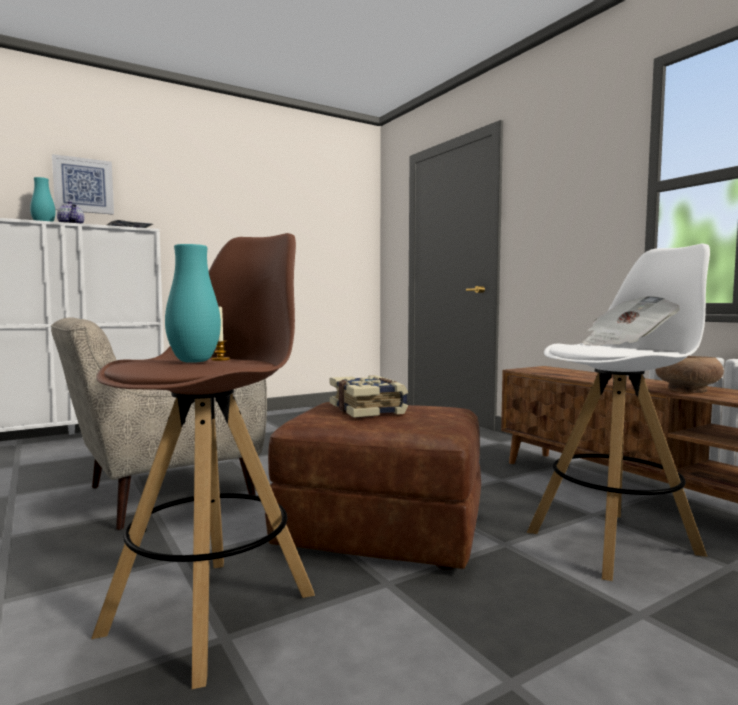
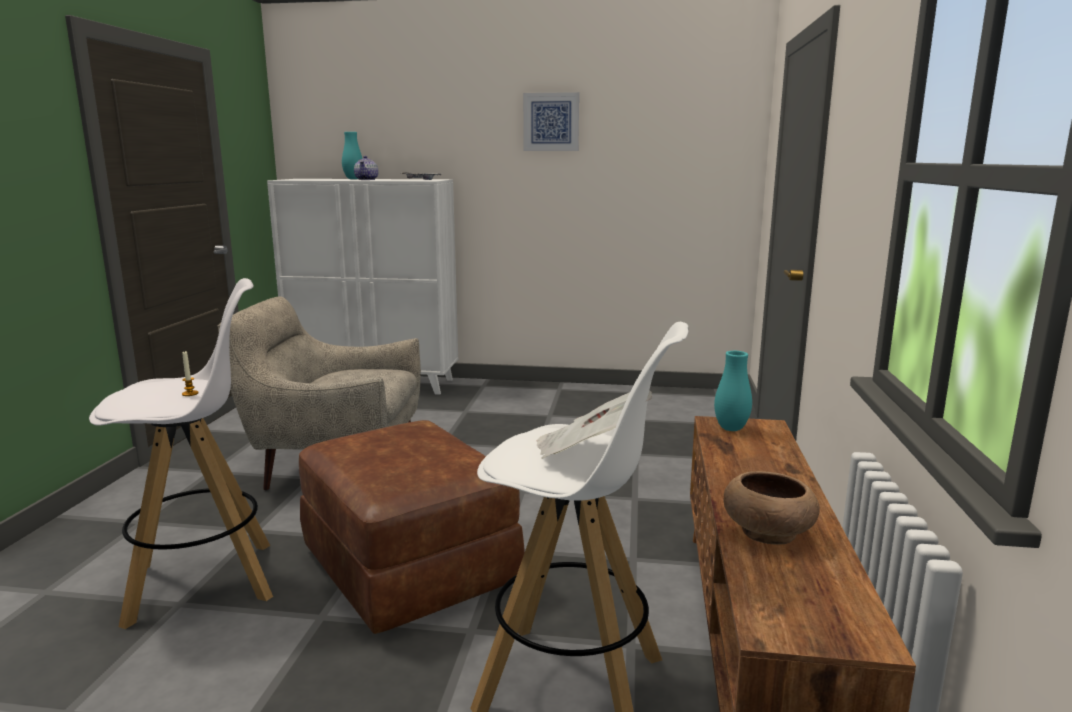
camera: 40 degrees right, 10 degrees up
picture [52,154,114,215] -> picture moved to [523,92,579,151]
brown stool [91,233,315,689] -> white stool [89,278,273,629]
turquoise vase [165,244,221,363] -> turquoise vase moved to [714,351,752,431]
book [330,375,408,418] -> none

